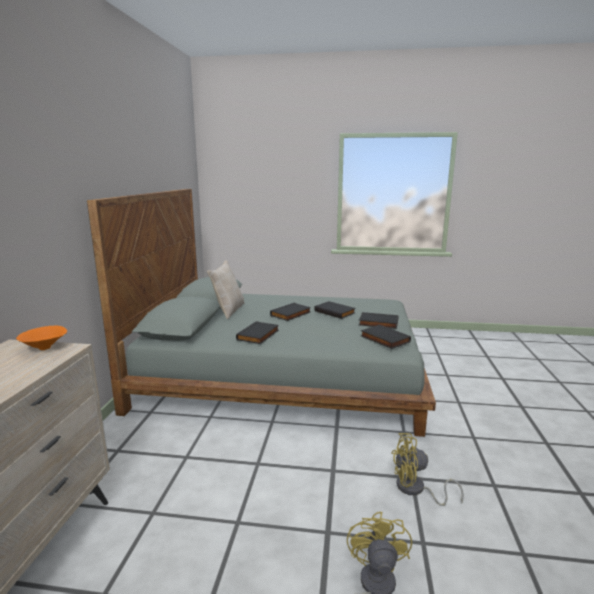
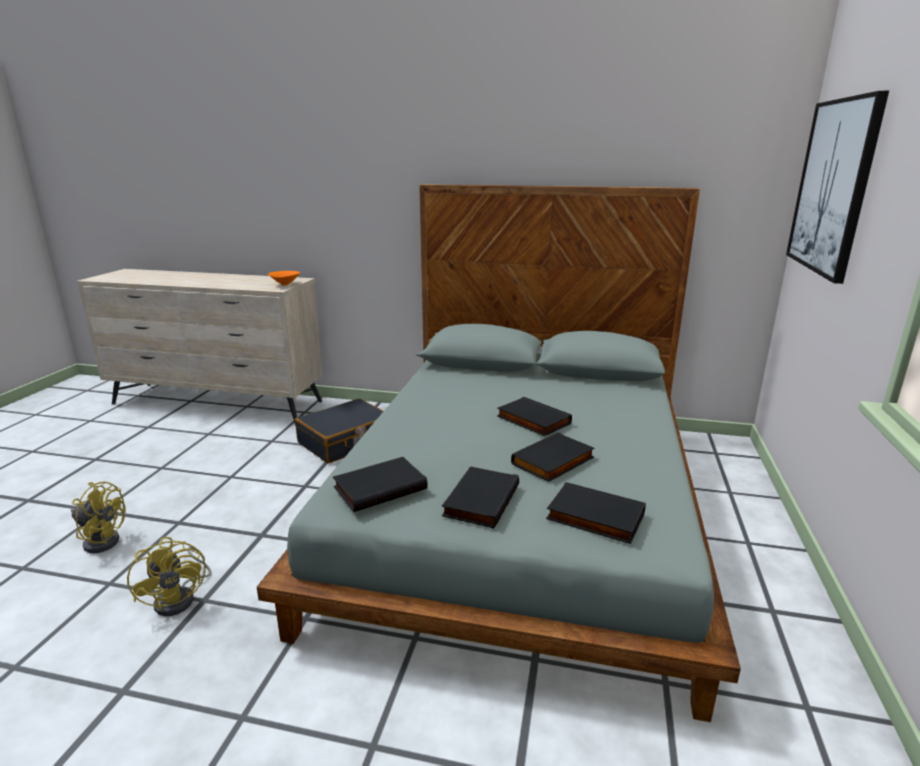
camera: 95 degrees right, 5 degrees up
beige pillow [207,260,244,319] -> none
black book [236,321,279,344] -> black book moved to [546,482,646,544]
yellow fan [391,433,464,506] -> yellow fan turned 150 degrees clockwise [127,537,212,616]
none -> black suitcase [295,399,383,463]
none -> picture [786,91,889,284]

